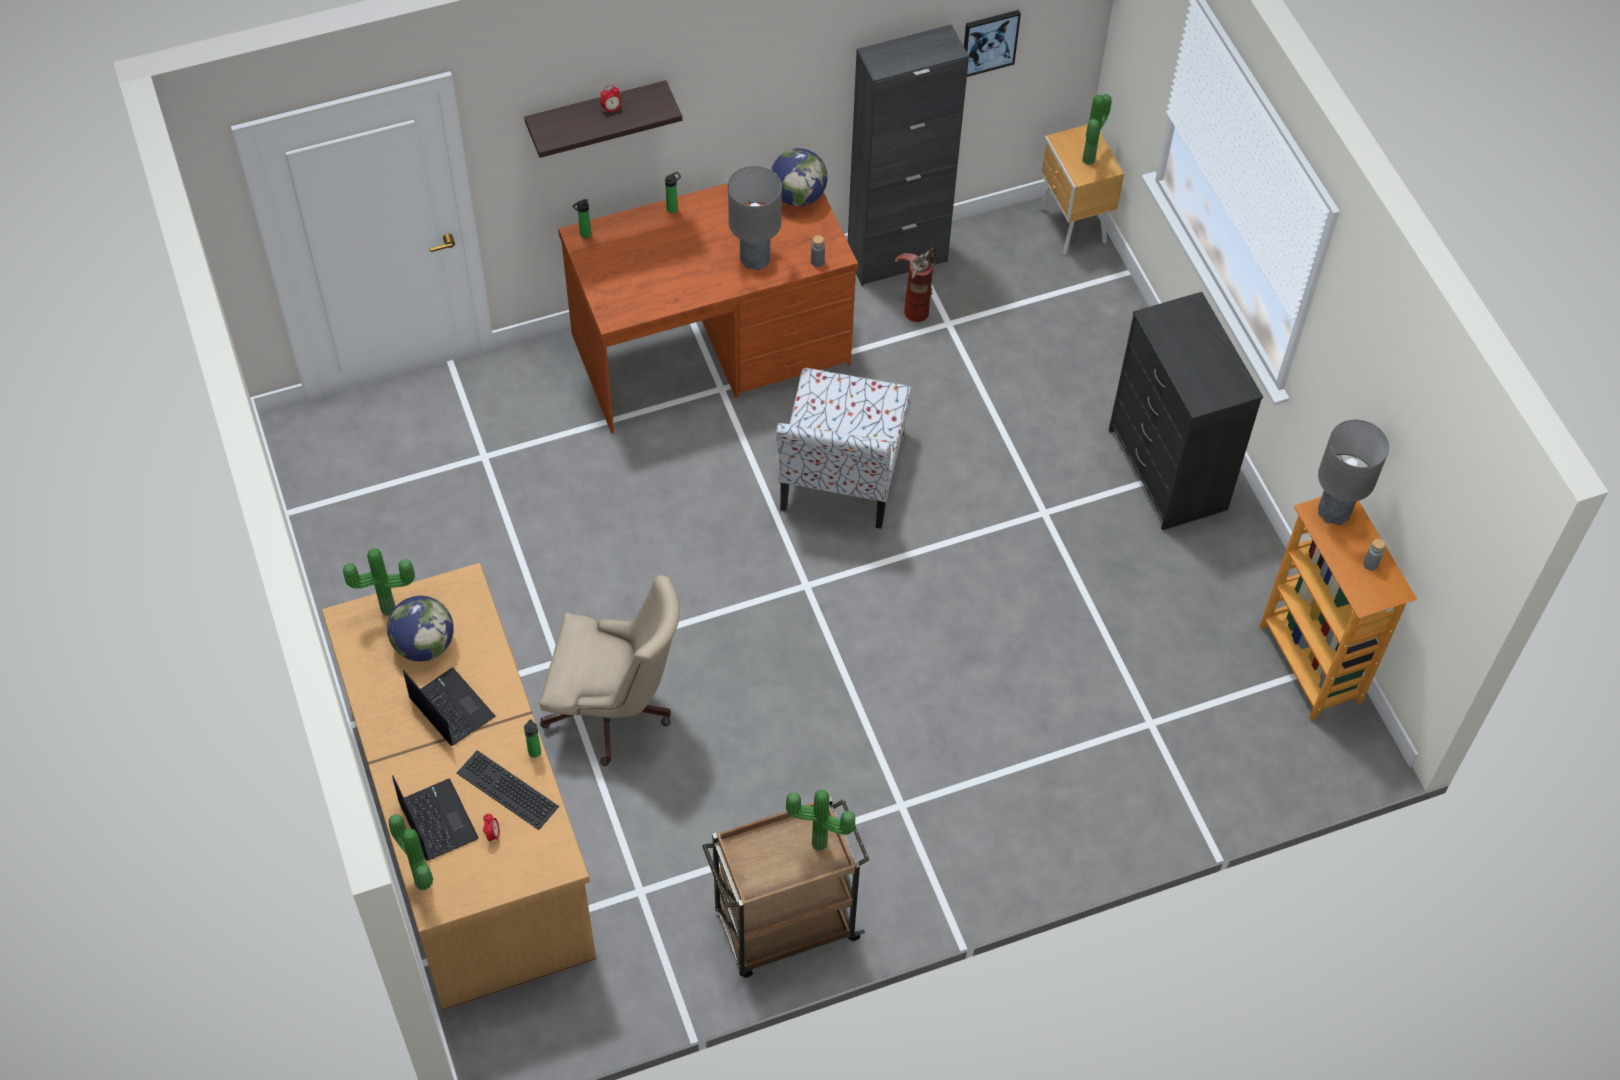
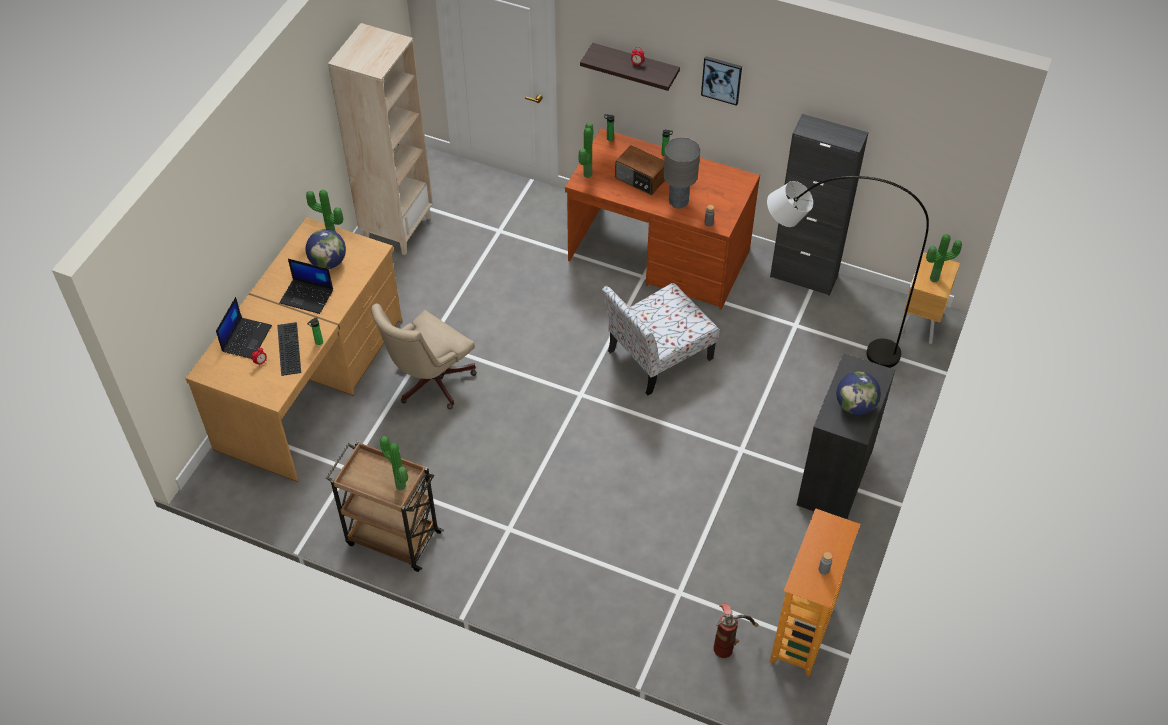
camera: 45 degrees right, 5 degrees down
potted plant [389,814,433,891] -> potted plant moved to [579,123,593,178]
laptop [403,667,496,746] -> laptop turned 105 degrees clockwise [279,259,333,314]
beige office chair [540,575,680,766] -> beige office chair turned 75 degrees clockwise [371,304,477,409]
globe [771,148,827,207] -> globe moved to [836,371,881,415]
fire extinguisher [895,248,936,322] -> fire extinguisher moved to [713,603,759,658]
picture [964,10,1021,77] -> picture moved to [701,56,742,106]
grey table lamp [1318,419,1389,525] -> none
none -> beige bookcase [328,23,433,255]
none -> radio [615,145,665,195]
none -> grey floor lamp [767,176,929,368]

